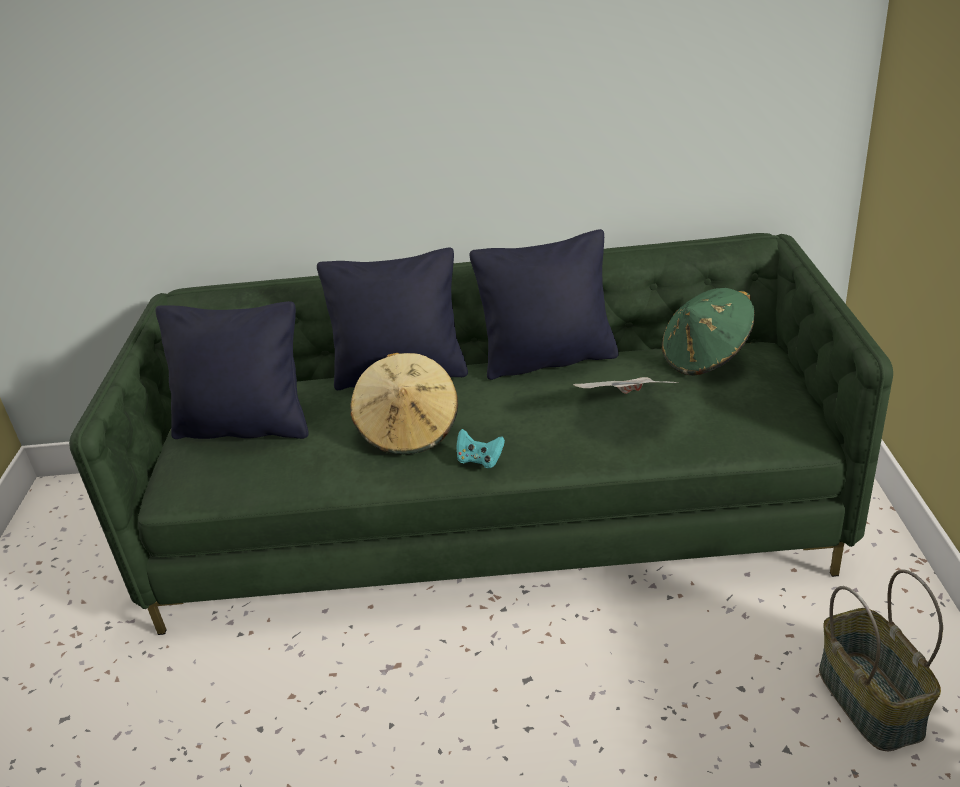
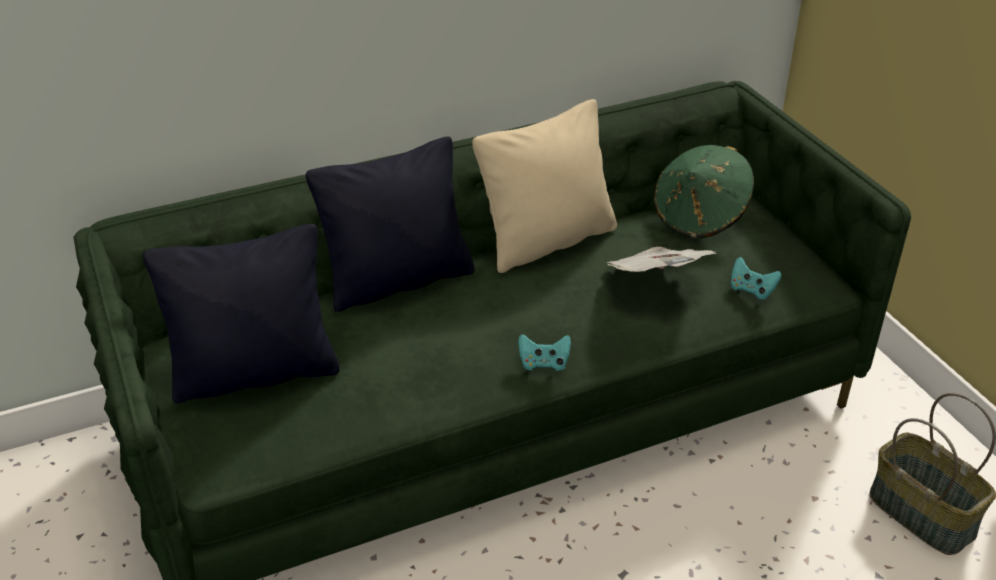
camera: 25 degrees left, 5 degrees up
beige hat [350,353,458,455] -> none
black pillow [470,229,619,380] -> beige pillow [472,99,617,273]
none -> turquoise game controller [731,257,782,300]

